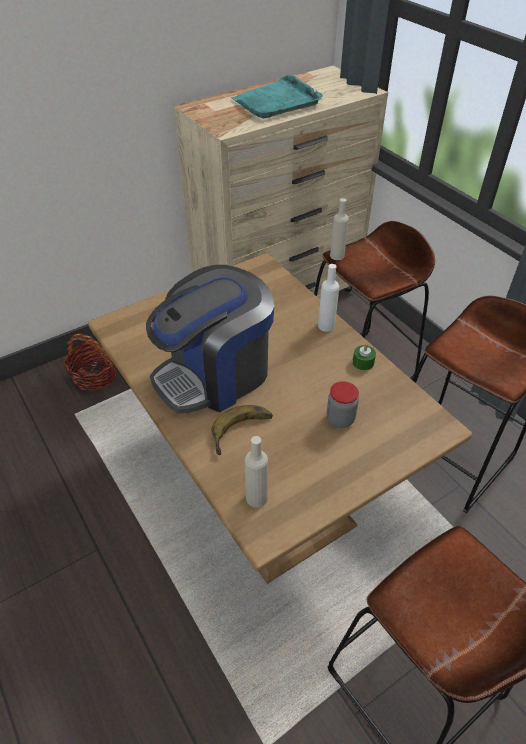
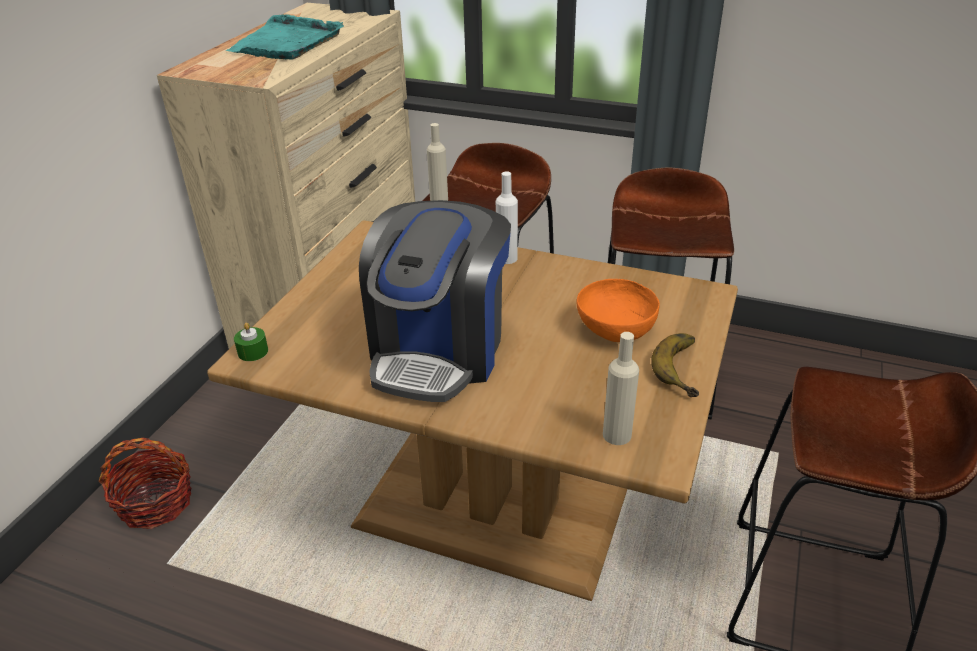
camera: 35 degrees left, 10 degrees down
banana [212,405,273,455] -> banana moved to [651,333,699,397]
jar [327,382,359,428] -> orange bowl [576,279,660,342]
green candle [353,344,376,370] -> green candle moved to [234,323,268,361]

